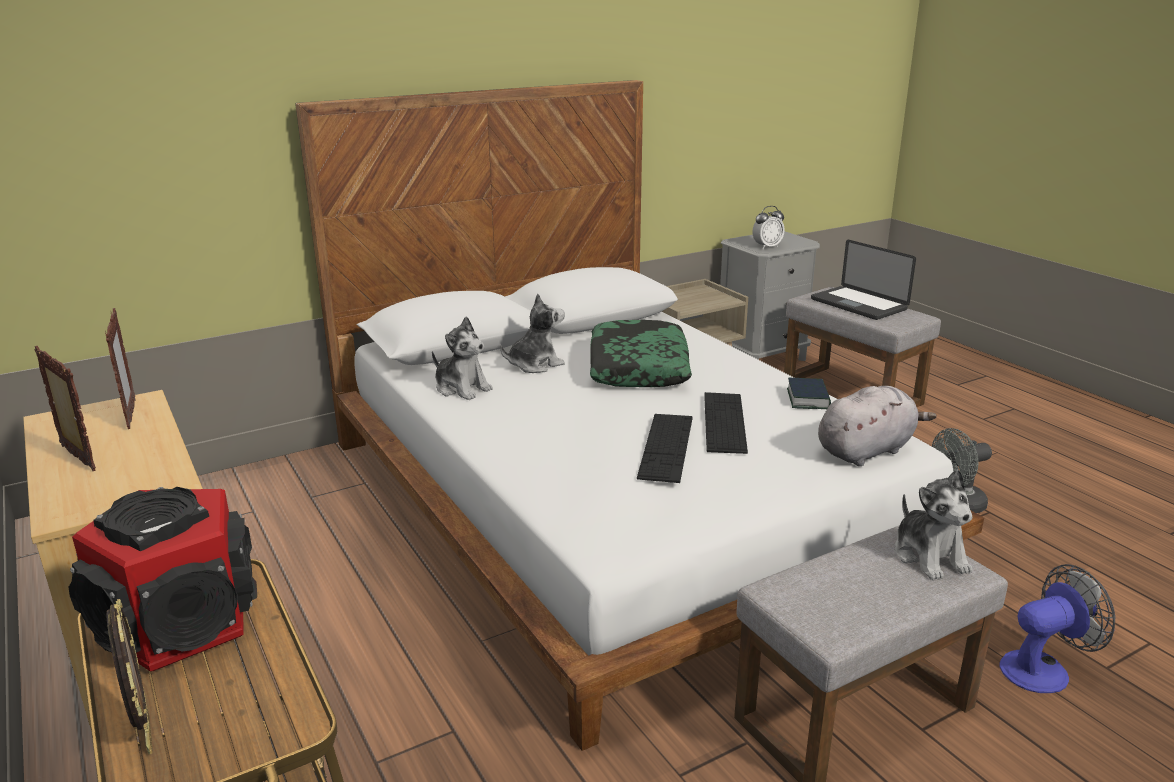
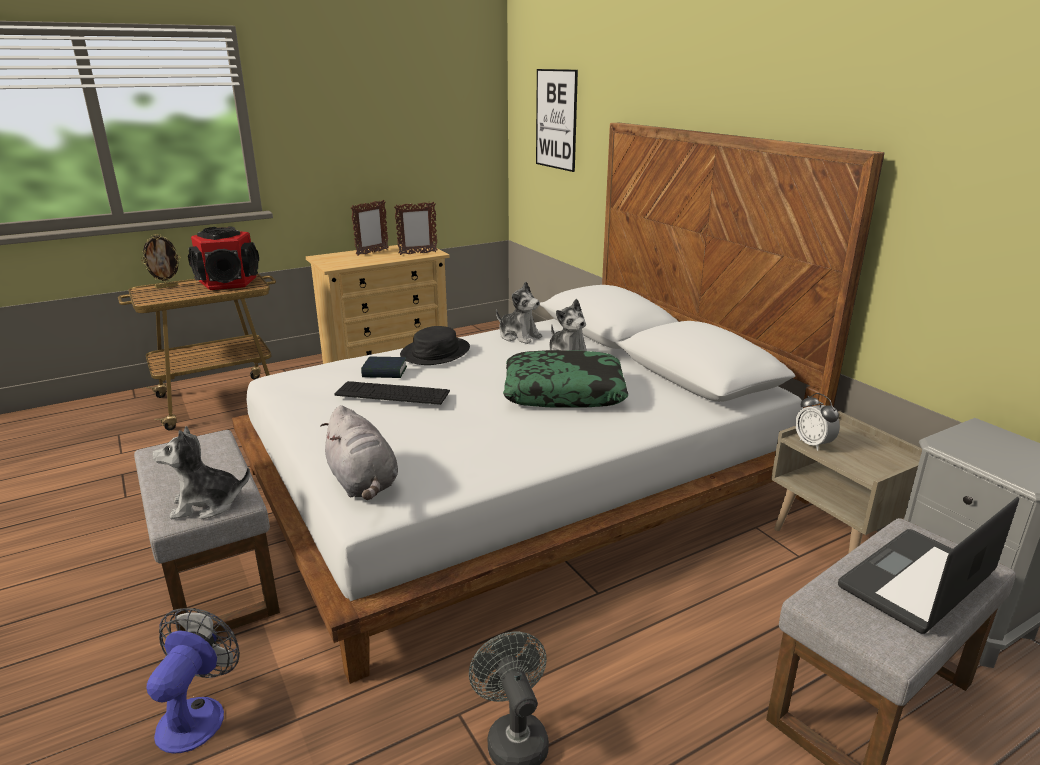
camera: 90 degrees right, 0 degrees up
plush toy [432,316,493,400] -> plush toy turned 90 degrees counterclockwise [496,282,542,344]
keyboard [704,392,748,454] -> none
alarm clock [752,206,785,249] -> alarm clock moved to [795,393,840,451]
book [787,378,831,409] -> book moved to [361,357,407,378]
fan [999,564,1115,693] -> fan turned 150 degrees counterclockwise [147,608,240,754]
none -> black hat [400,326,470,365]
none -> picture [536,69,578,172]

